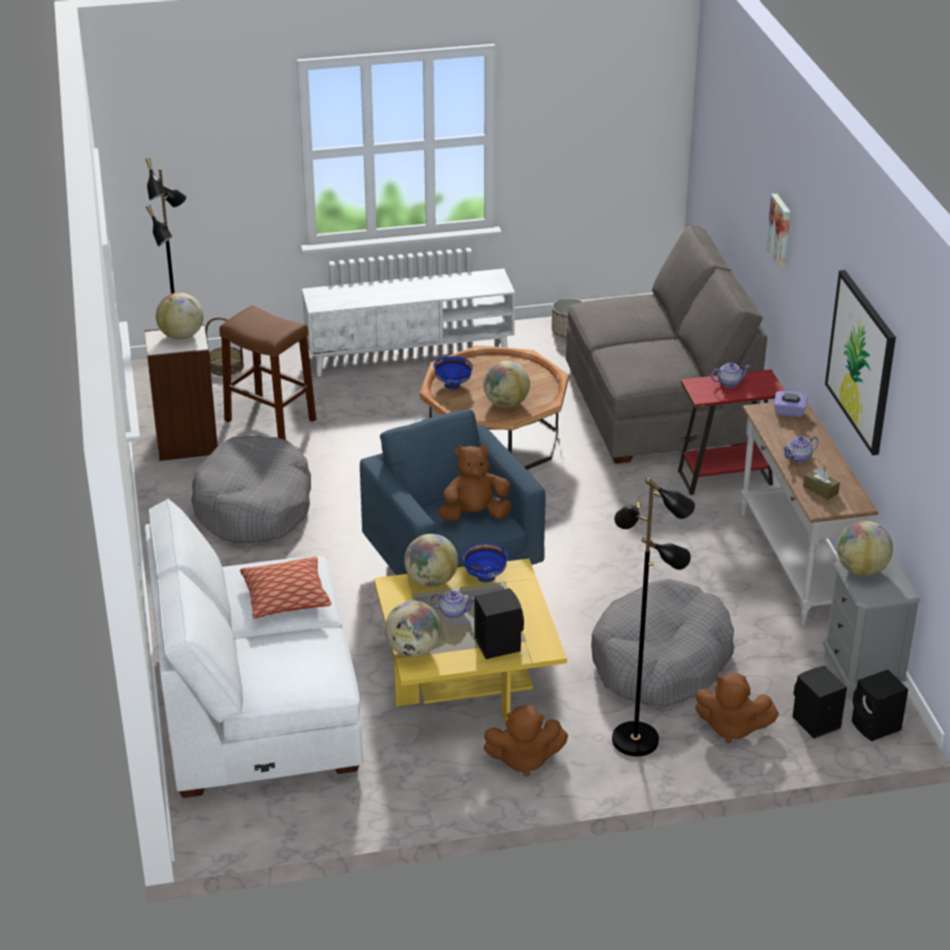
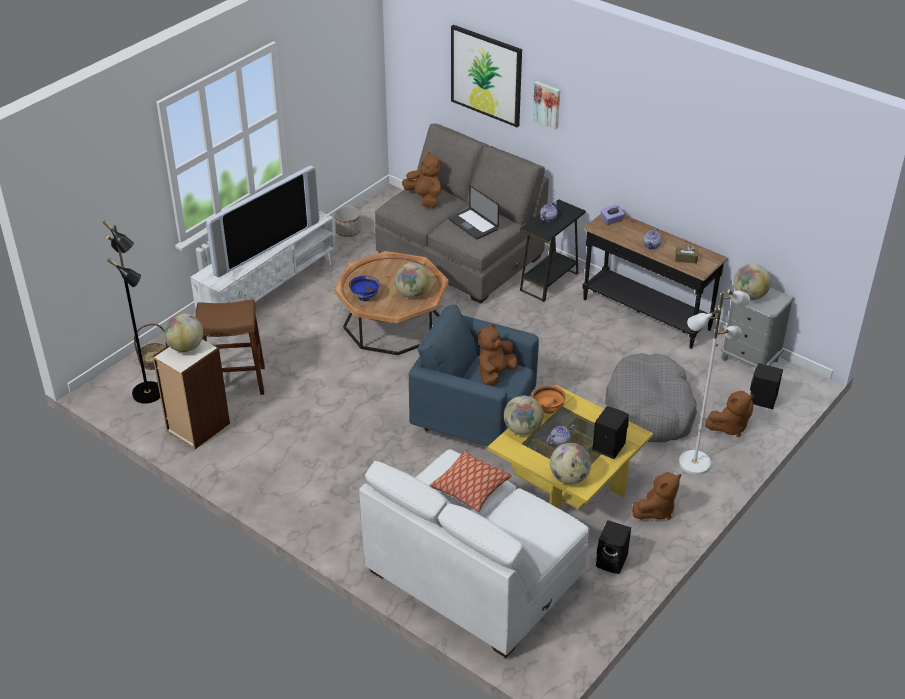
camera: 40 degrees left, 5 degrees up
grey dog bed [191,435,311,543] -> none
blue bowl [462,543,508,582] -> orange bowl [532,385,566,414]
black floor lamp [612,477,695,756] -> white floor lamp [679,289,750,475]
red side table [678,370,785,495] -> black side table [520,199,586,302]
white console table [740,402,878,626] -> black console table [582,214,728,349]
picture [825,270,896,455] -> picture moved to [451,25,522,127]
black speaker [852,670,908,741] -> black speaker moved to [596,520,631,574]
none -> television [206,166,320,277]
none -> brown plush toy [402,152,441,208]
none -> laptop [448,185,499,239]

